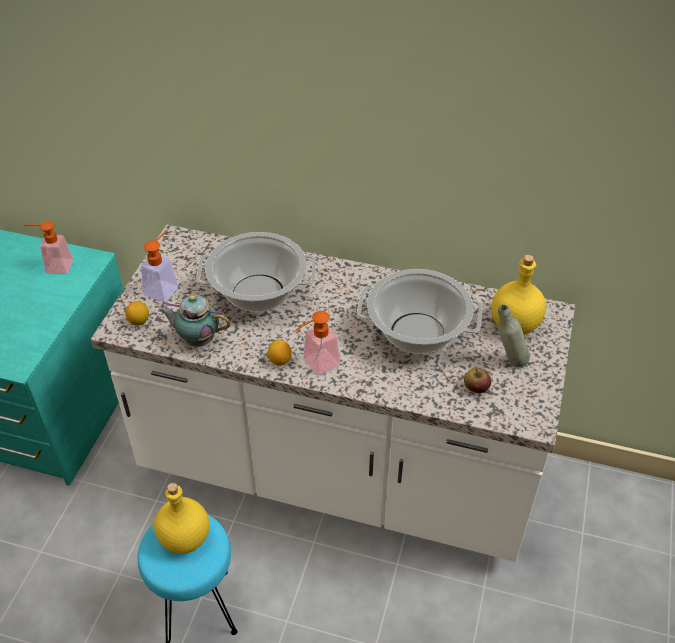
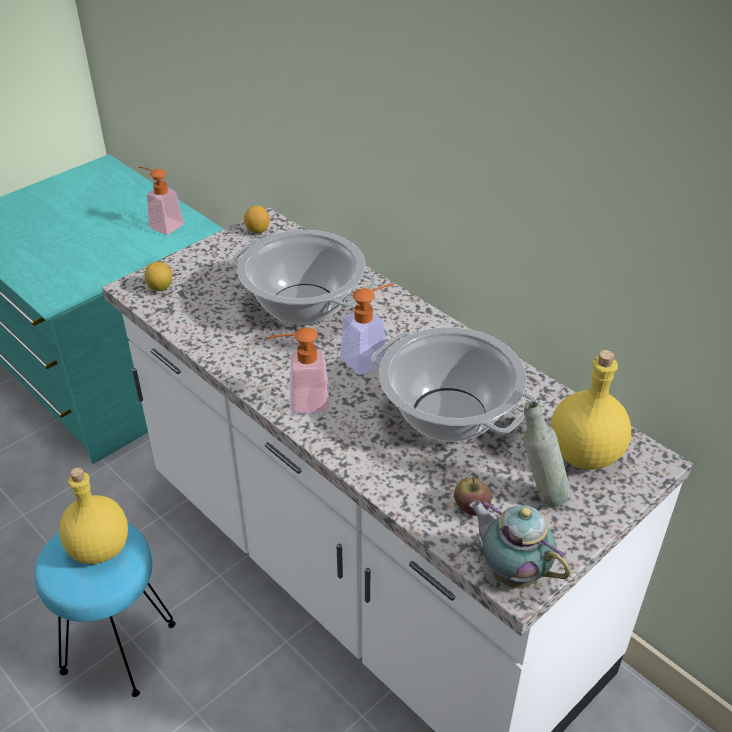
camera: 30 degrees right, 5 degrees down
soap dispenser [141,230,178,302] -> soap dispenser moved to [340,283,394,375]
teapot [158,295,230,347] -> teapot moved to [469,500,571,588]
lemon [268,340,292,366] -> lemon moved to [244,206,269,233]

